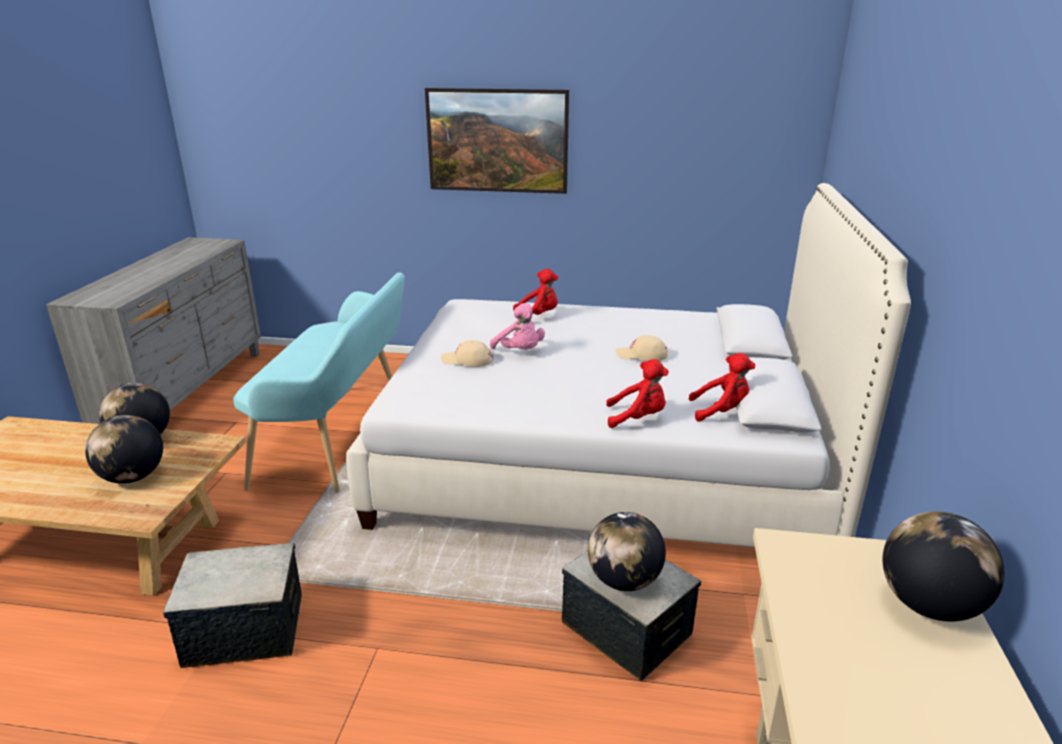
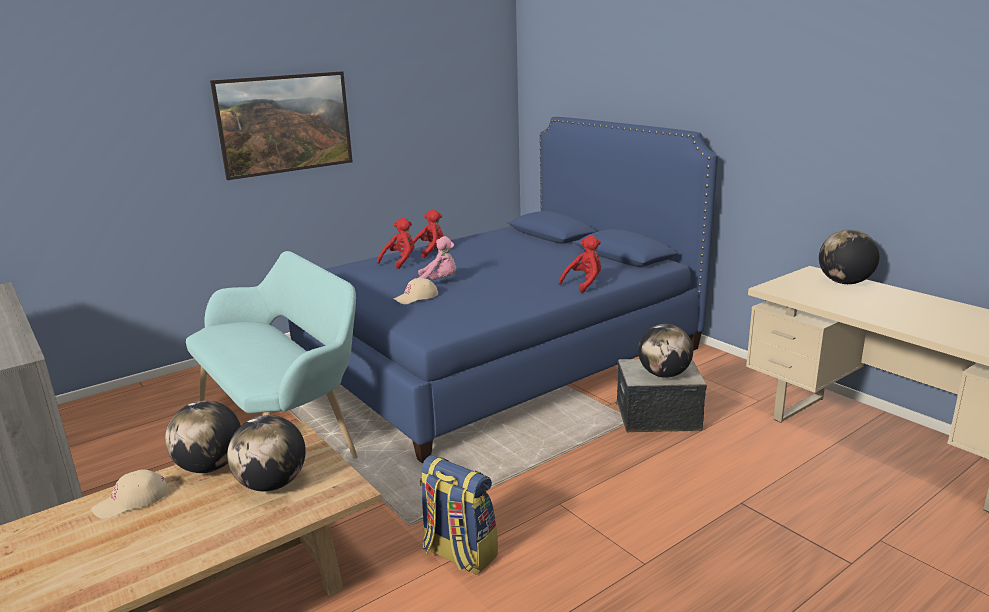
camera: 45 degrees left, 5 degrees down
storage box [163,543,302,668] -> backpack [419,455,498,575]
white bed [346,183,911,547] -> blue bed [288,117,718,463]
beige cap [616,335,668,361] -> beige cap moved to [91,470,169,519]
red plush toy [689,353,755,422] -> red plush toy moved to [413,210,443,258]

